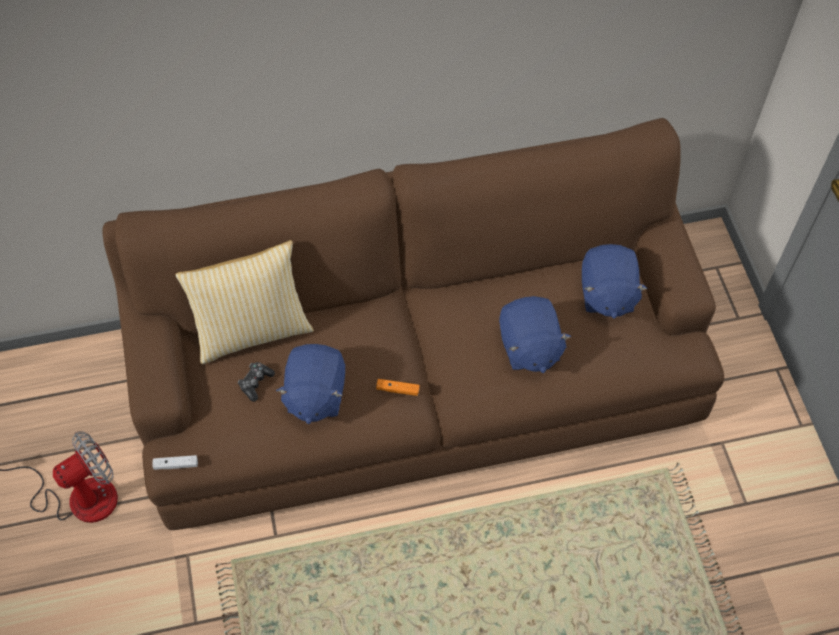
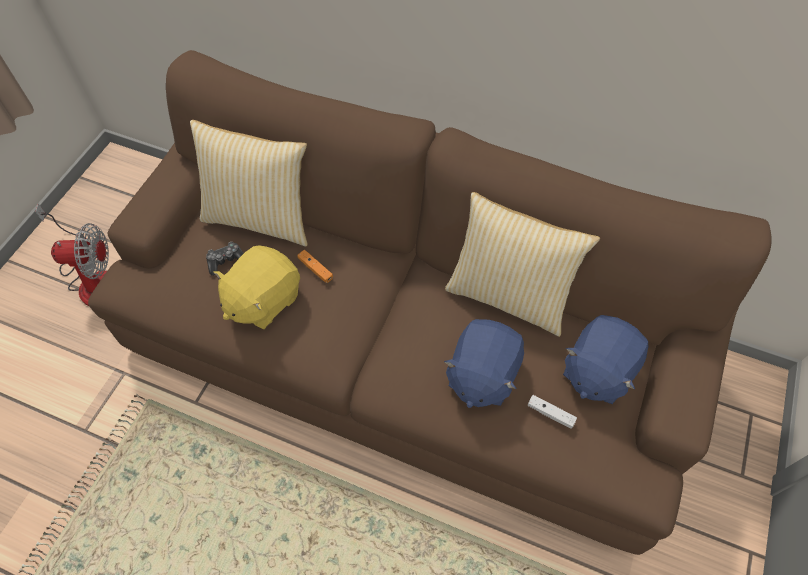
camera: 35 degrees right, 0 degrees up
white game controller [152,455,198,470] -> white game controller moved to [528,395,577,429]
blue plush toy [276,344,345,424] -> yellow plush toy [213,245,300,329]
orange game controller [376,379,420,396] -> orange game controller moved to [297,250,333,283]
none -> pillow [445,192,600,337]

